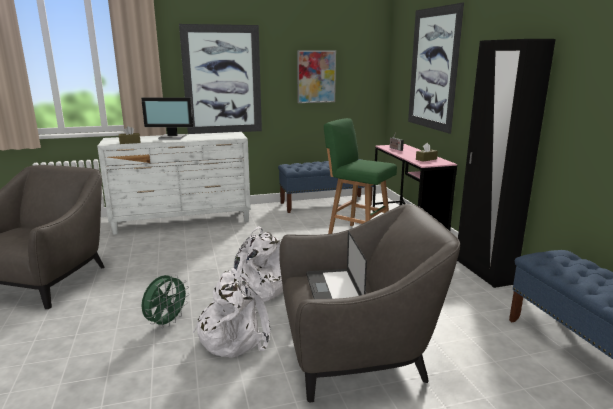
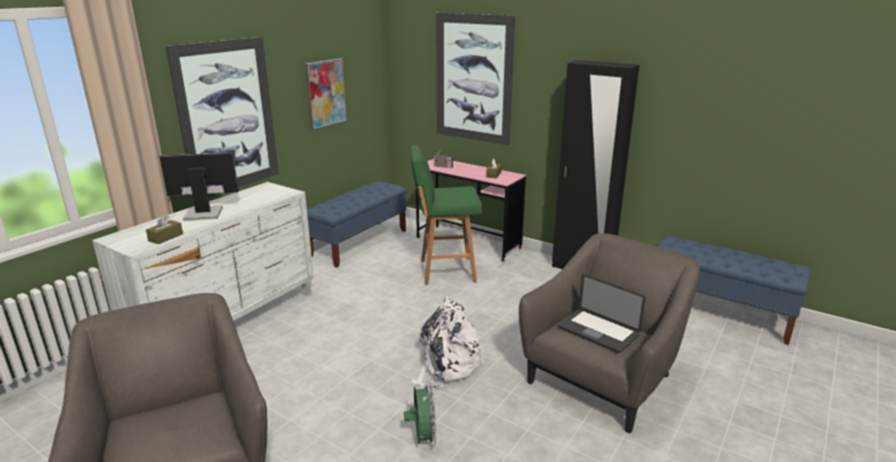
camera: 40 degrees left, 5 degrees up
monitor [141,97,193,139] -> monitor turned 150 degrees counterclockwise [160,152,239,221]
white backpack [193,268,271,358] -> none

